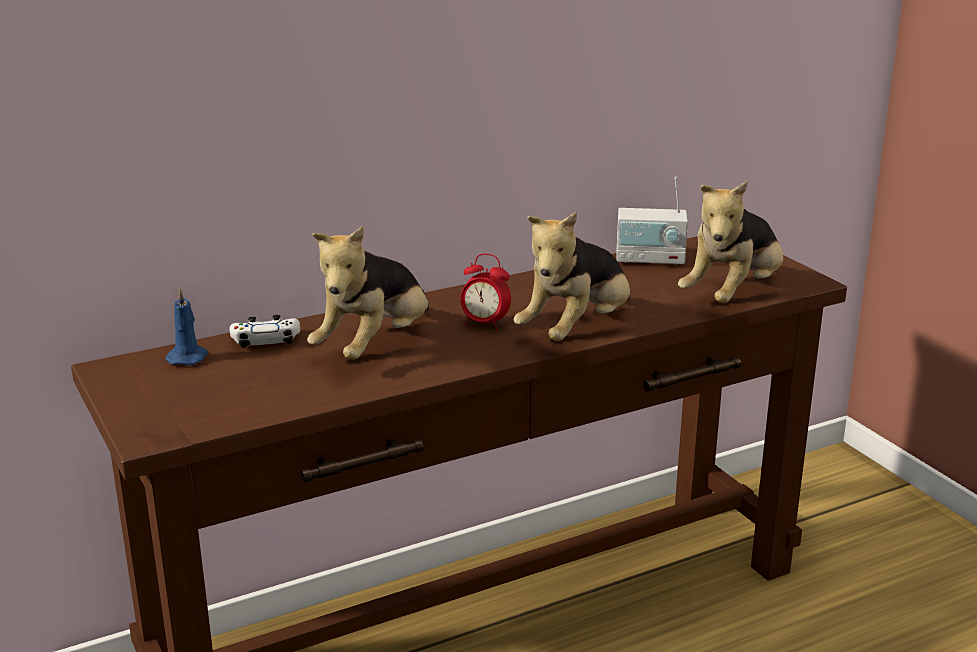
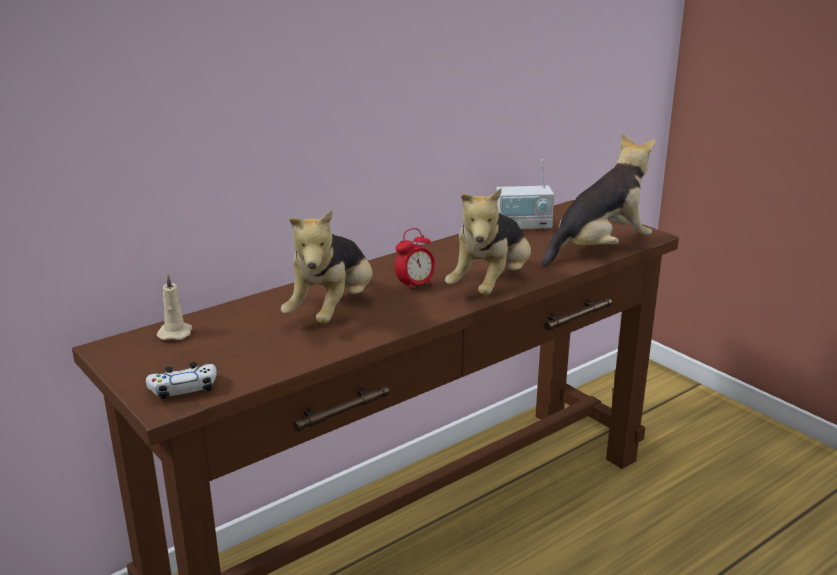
camera: 10 degrees left, 0 degrees up
blue candle [166,288,208,366] -> beige candle [157,274,192,340]
white game controller [230,315,300,348] -> white game controller moved to [146,362,216,400]
alarm clock [460,254,511,331] -> alarm clock turned 45 degrees counterclockwise [395,228,435,292]
plush toy [678,180,783,303] -> plush toy turned 150 degrees counterclockwise [542,133,656,267]

